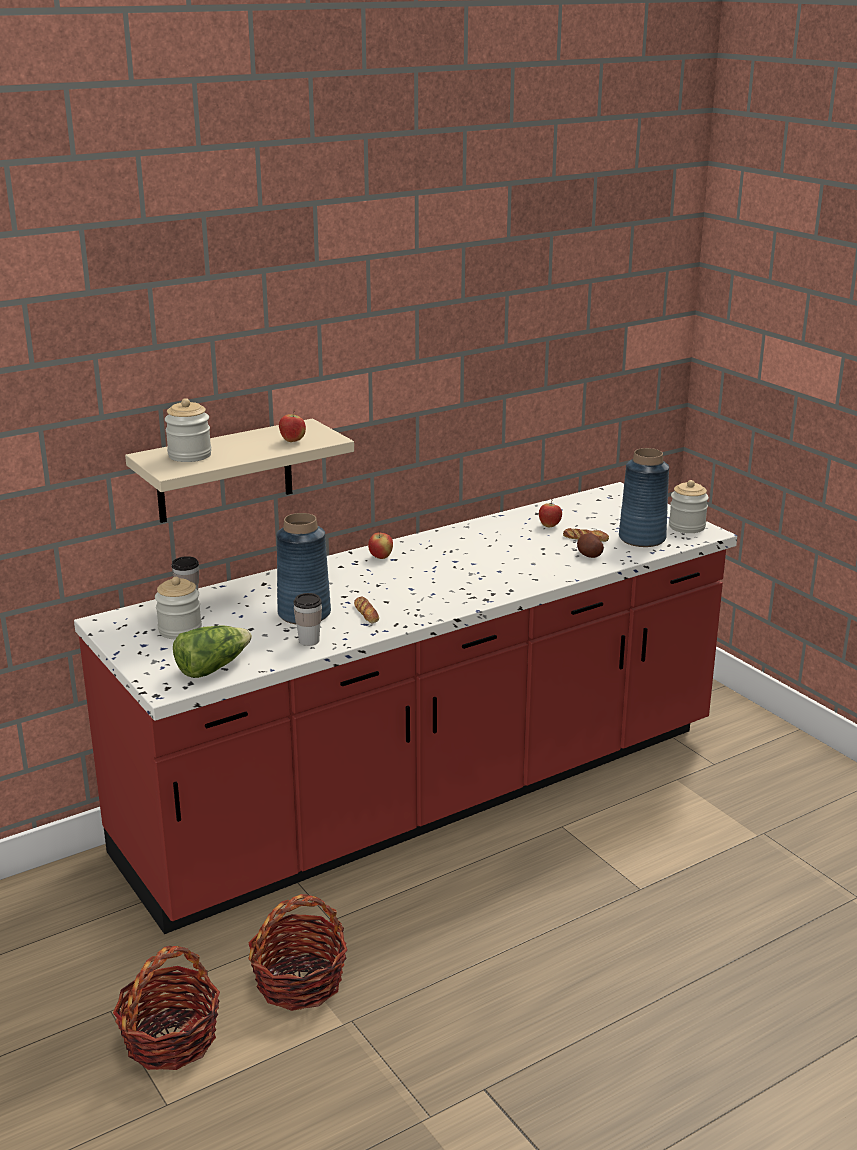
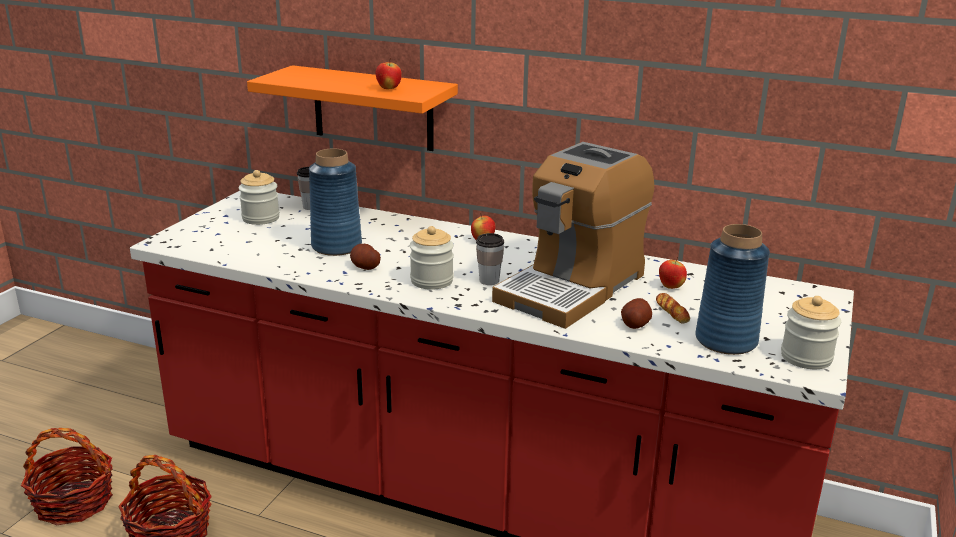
camera: 55 degrees right, 0 degrees up
beige shelf [125,419,354,523] -> orange shelf [247,65,458,151]
jar [165,398,212,462] -> jar moved to [410,226,454,290]
lettuce [173,625,252,678] -> none
cup [294,593,322,646] -> cup moved to [476,233,504,285]
bread [354,597,379,624] -> potato [350,244,381,270]
none -> coffee machine [492,142,654,329]

